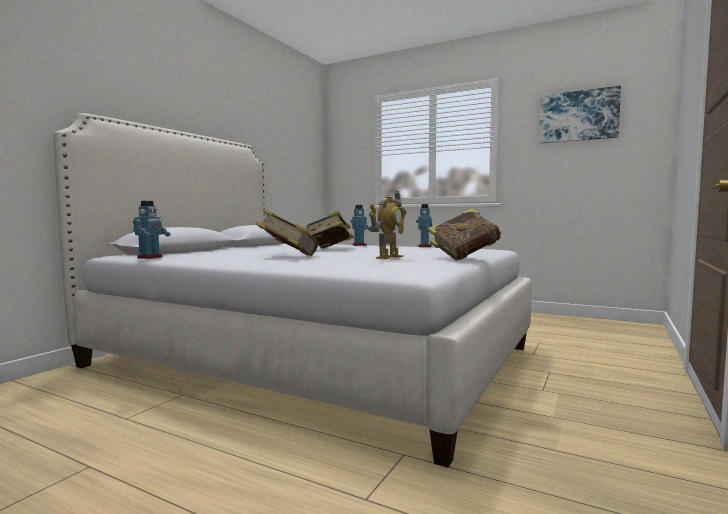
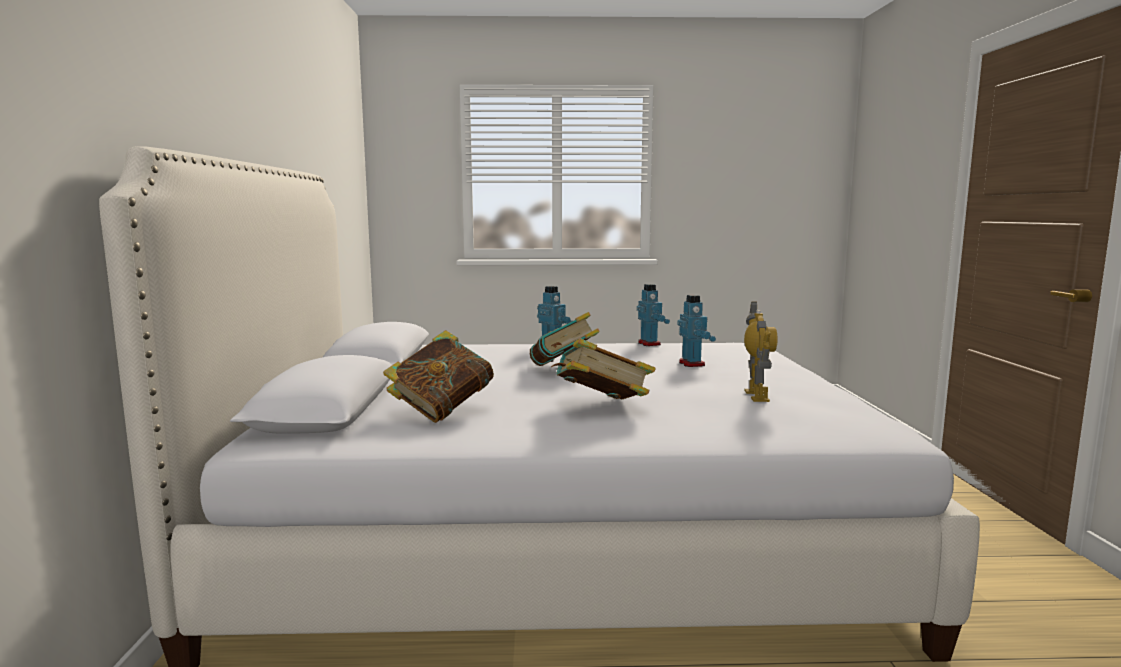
camera: 30 degrees left, 5 degrees up
toy robot [133,201,171,259] -> toy robot moved to [678,295,716,367]
book [428,208,501,261] -> book moved to [383,330,494,423]
picture [539,86,621,143] -> none

